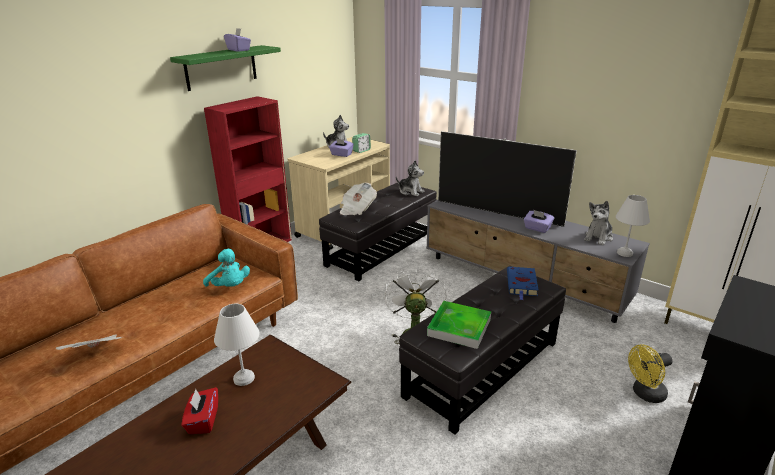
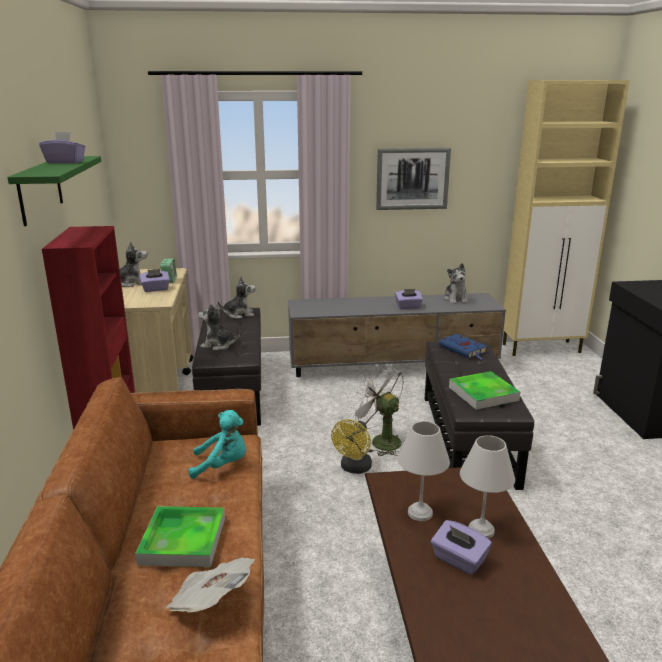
camera: 45 degrees left, 5 degrees down
red tissue box [182,387,218,434] -> purple tissue box [431,520,492,575]
newspaper [340,183,377,215] -> plush toy [198,304,240,350]
television [438,131,577,227] -> none
white table lamp [616,195,650,257] -> white table lamp moved to [460,435,515,539]
yellow fan [628,344,673,403] -> yellow fan moved to [331,419,372,474]
none -> tray [135,506,225,567]
none -> picture [376,148,451,210]

